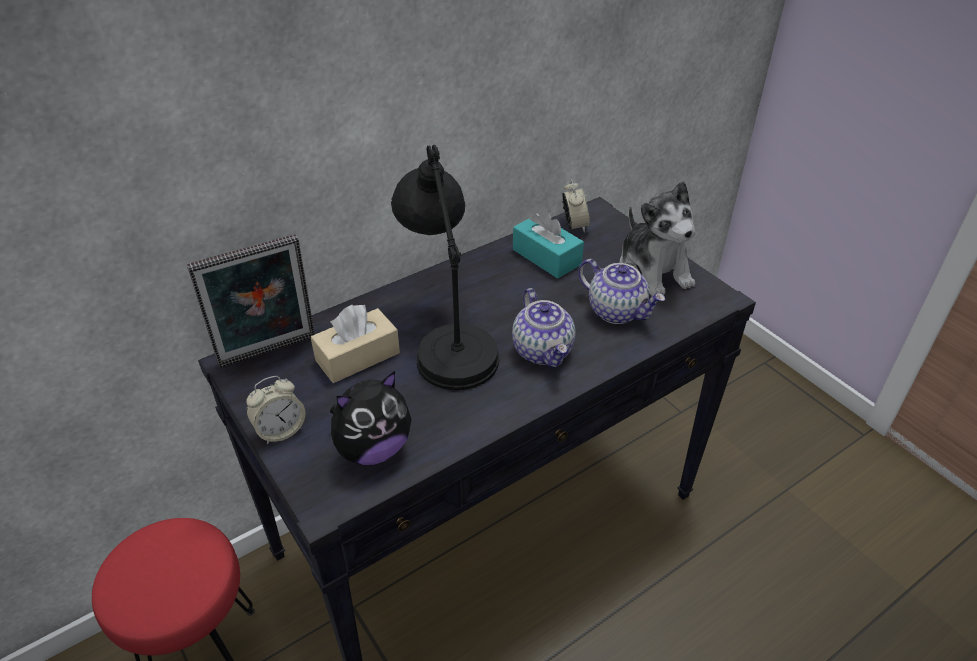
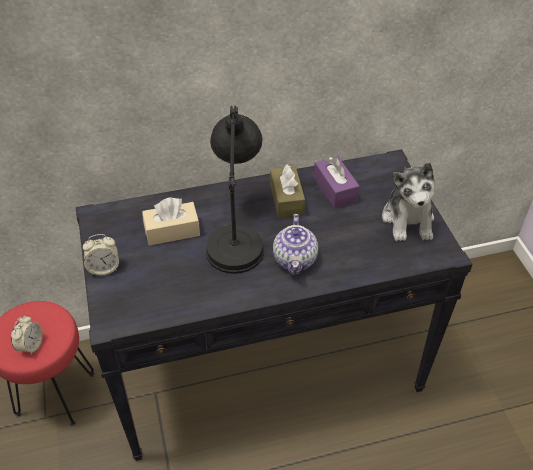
camera: 20 degrees right, 5 degrees up
picture frame [187,234,315,368] -> none
plush toy [330,371,412,465] -> none
turquoise tissue box [513,211,584,279] -> purple tissue box [314,156,360,208]
alarm clock [562,179,590,233] -> alarm clock moved to [11,316,43,355]
teapot [578,259,665,324] -> none
none -> brown tissue box [270,164,305,218]

